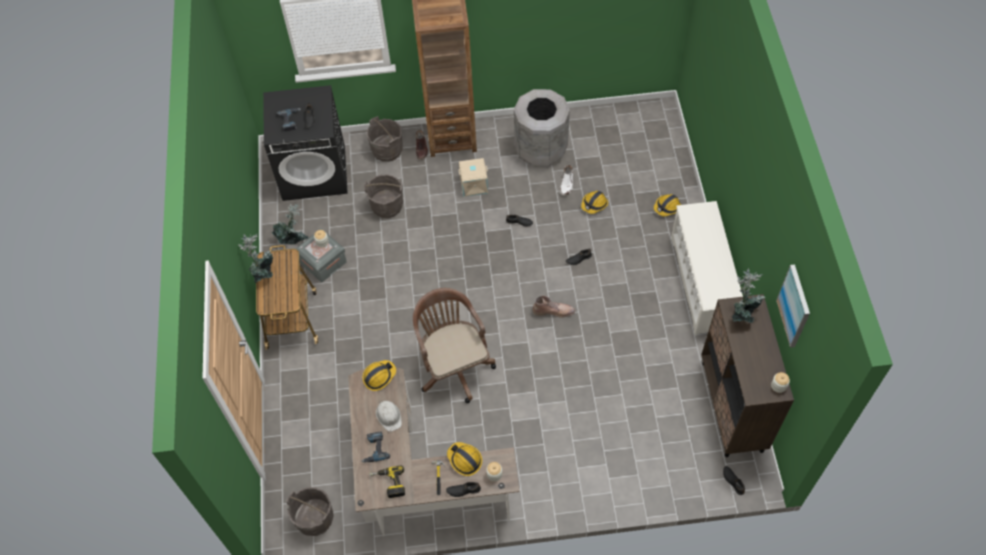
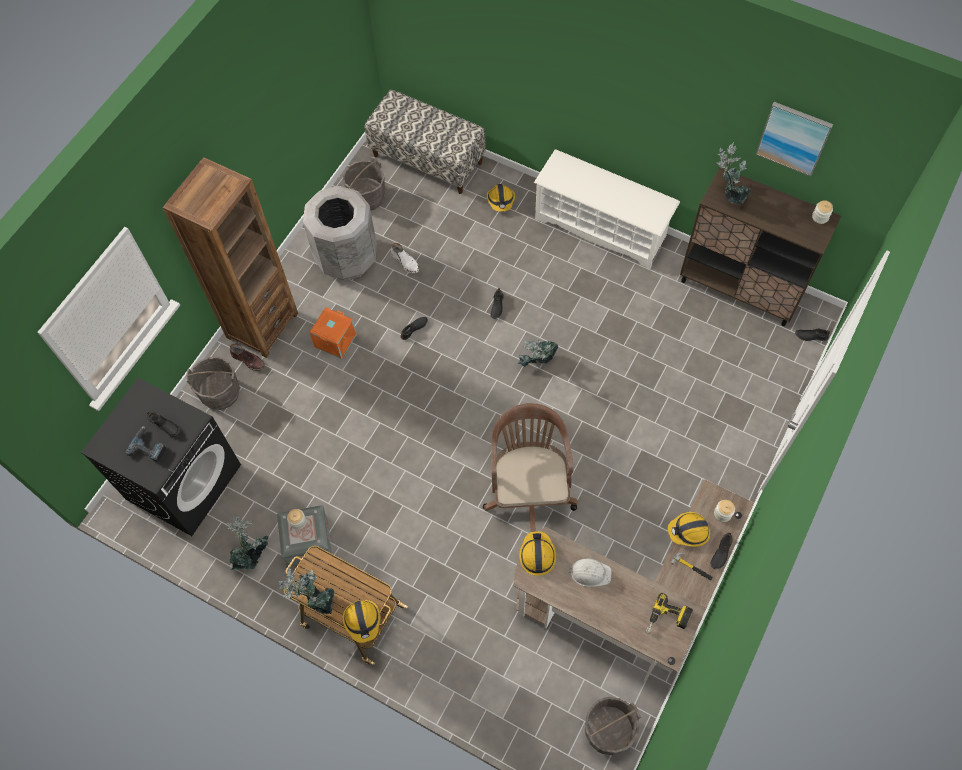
camera: 55 degrees left, 5 degrees up
power drill [361,431,390,463] -> none
grey bucket [364,174,403,218] -> grey bucket moved to [343,157,386,211]
brown office chair [413,288,496,403] -> brown office chair turned 75 degrees clockwise [483,403,578,532]
beige storage box [458,158,488,197] -> orange storage box [310,307,357,359]
brown boot [533,296,575,318] -> potted plant [517,338,558,367]
hard hat [581,191,608,214] -> hard hat moved to [342,600,380,643]
none -> bench [365,90,486,194]

